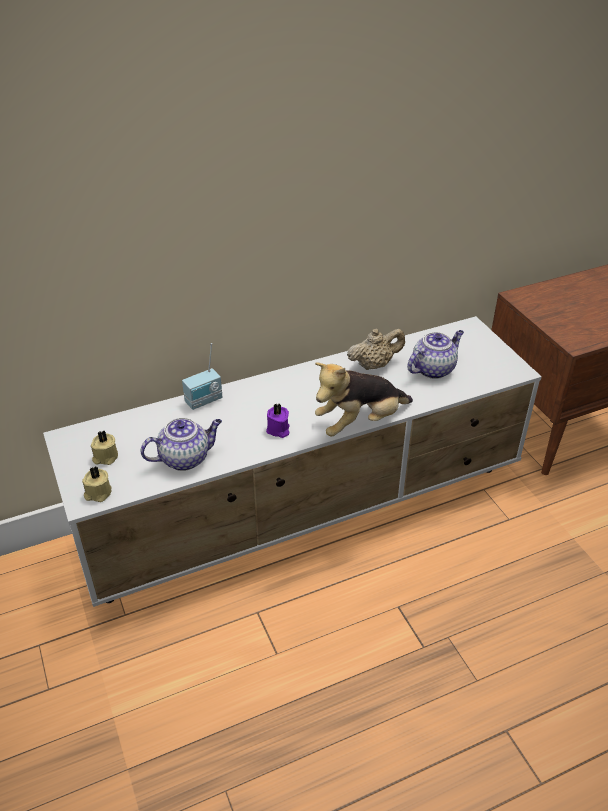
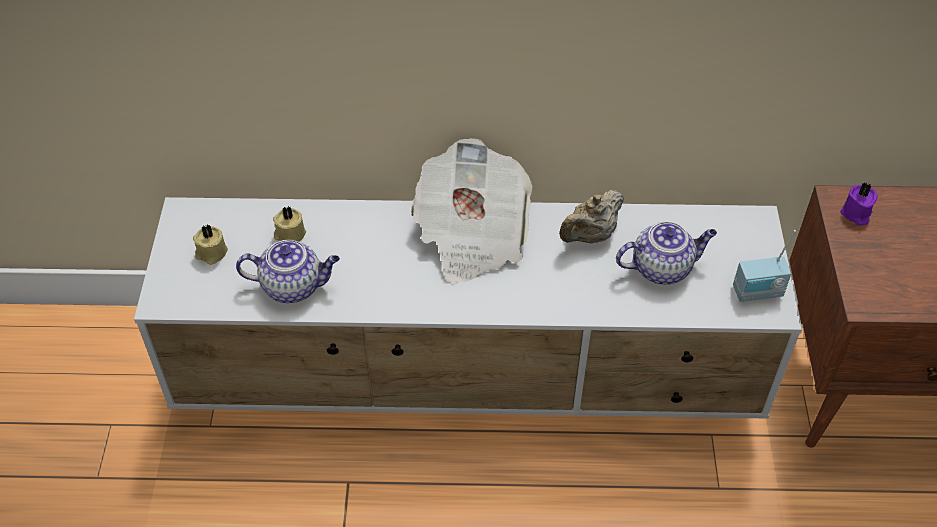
camera: 25 degrees right, 10 degrees up
beige candle [82,466,112,502] -> beige candle moved to [273,206,306,242]
radio [182,343,222,410] -> radio moved to [733,230,796,302]
purple candle [266,403,290,438] -> purple candle moved to [840,182,878,226]
plush toy [315,362,413,436] -> none
beige teapot [347,328,405,370] -> beige teapot turned 135 degrees clockwise [559,190,624,243]
none -> newspaper [410,138,533,284]

